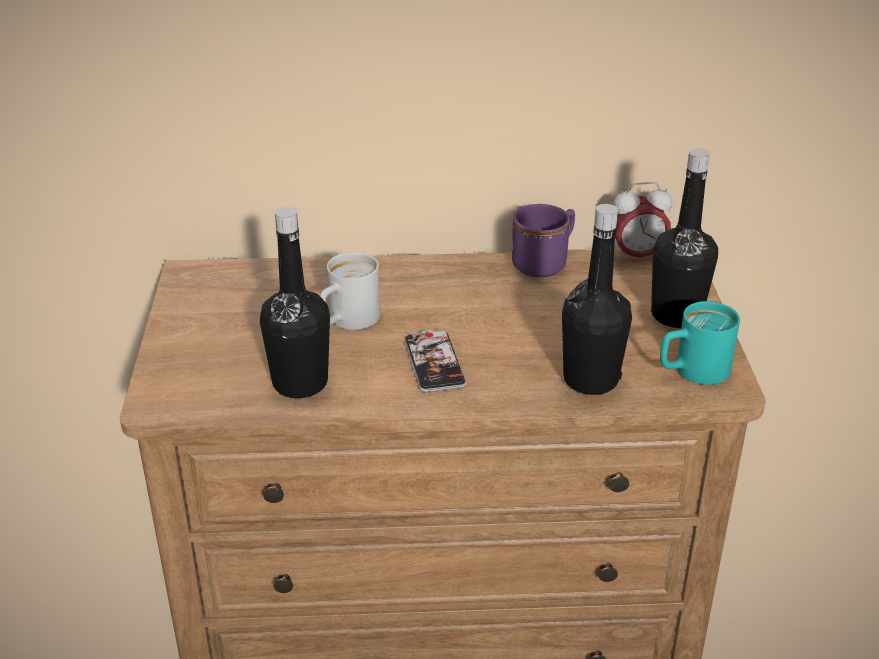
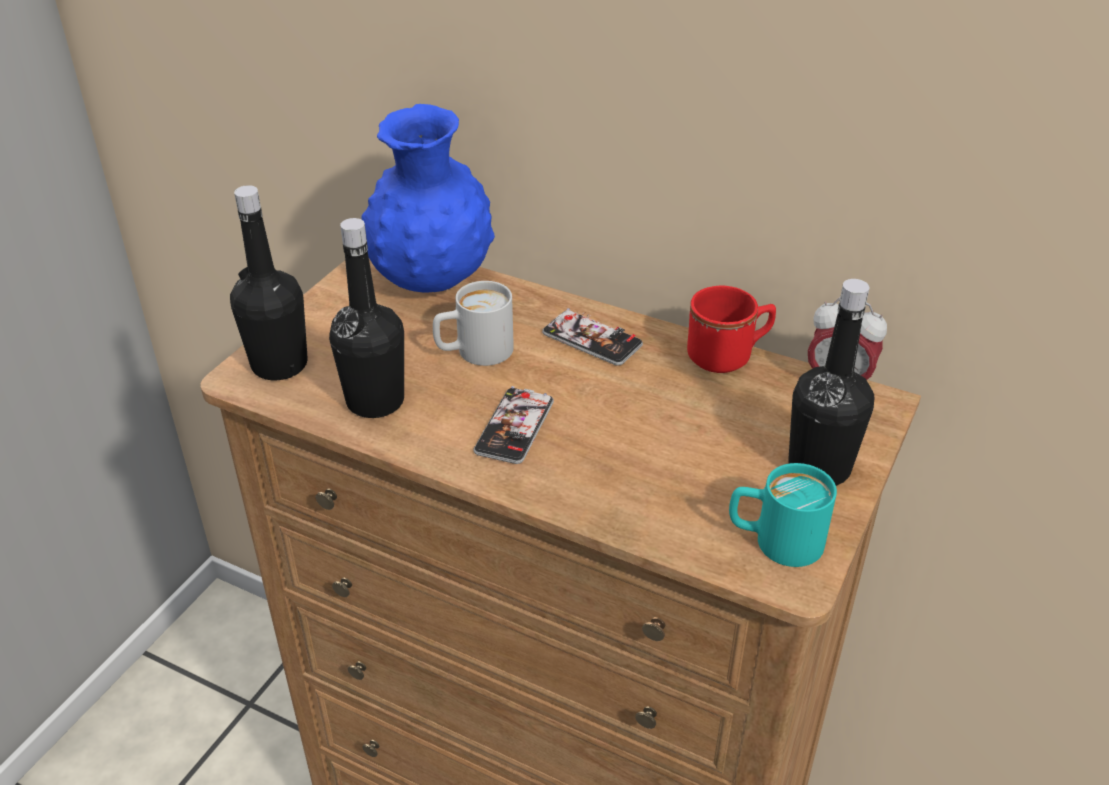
camera: 30 degrees right, 5 degrees up
purple mug [512,204,575,277] -> red mug [687,286,776,373]
black bottle [562,204,632,395] -> black bottle moved to [230,185,308,380]
none -> blue vase [362,104,495,293]
none -> phone [542,308,643,366]

